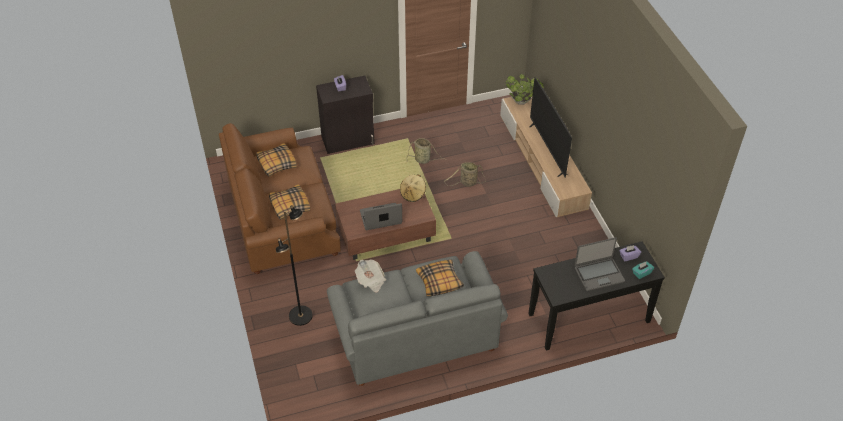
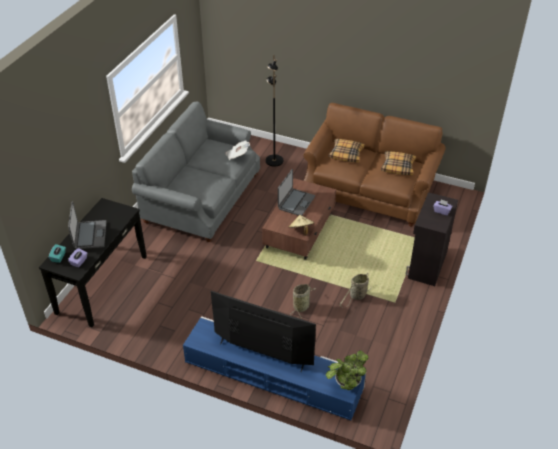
camera: 130 degrees right, 5 degrees down
pillow [416,260,464,296] -> none
beige tv stand [500,97,592,217] -> blue tv stand [183,316,366,420]
laptop [575,237,625,291] -> laptop turned 150 degrees clockwise [68,201,106,249]

